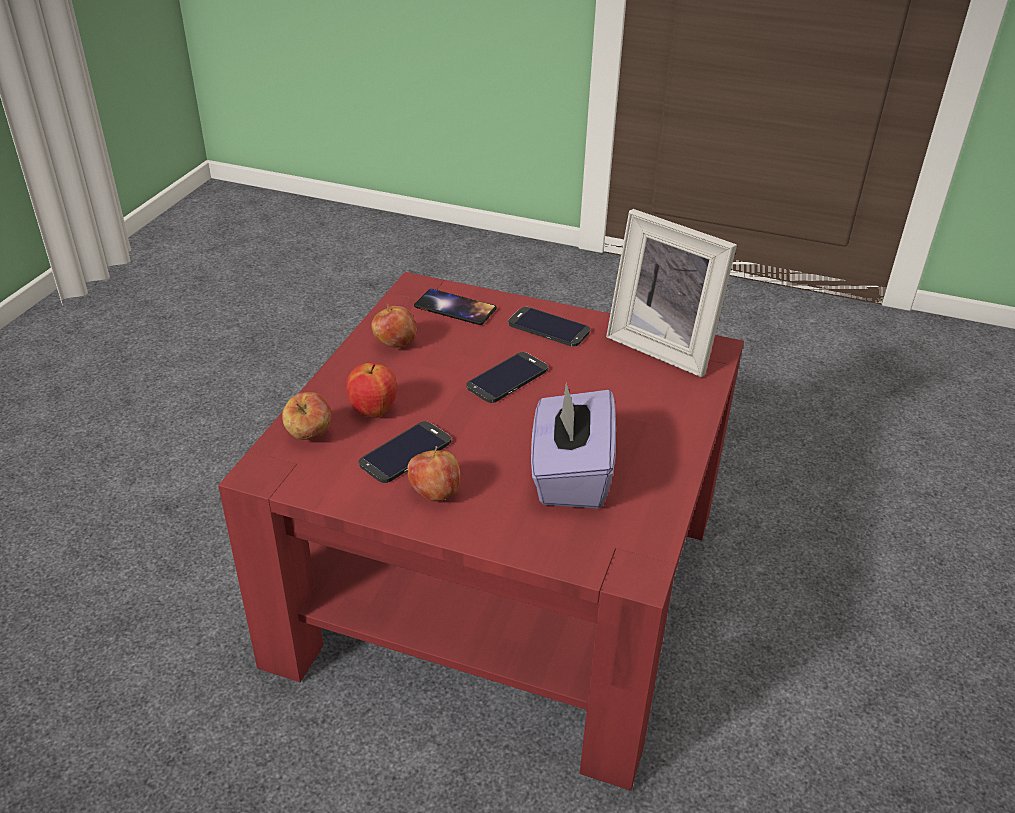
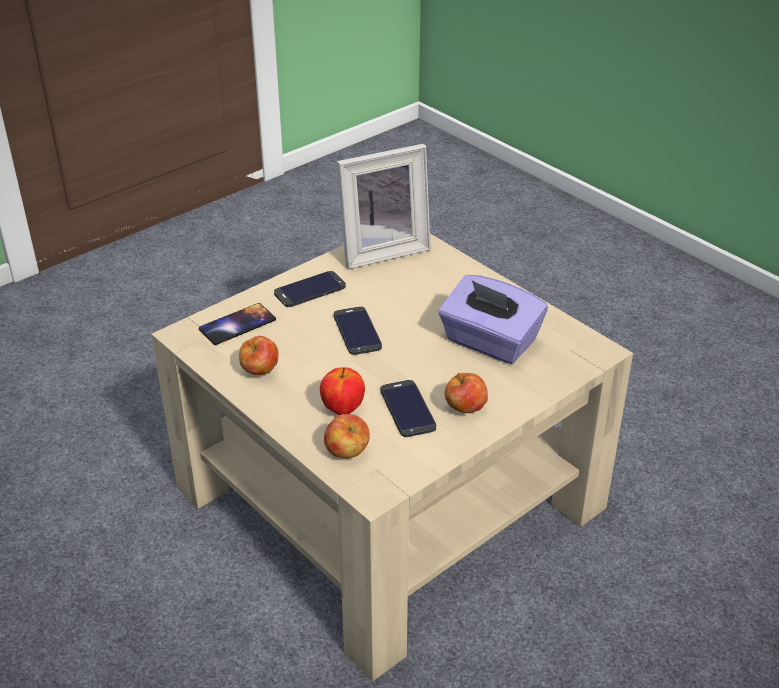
camera: 60 degrees left, 0 degrees up
red coffee table [218,272,744,791] -> beige coffee table [151,234,633,681]

